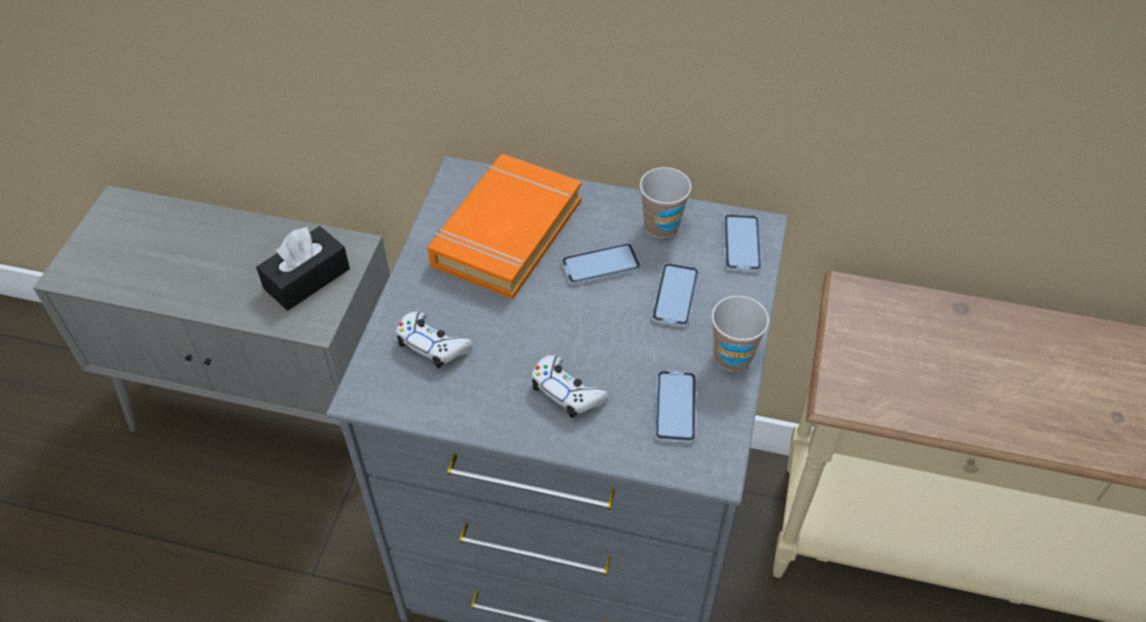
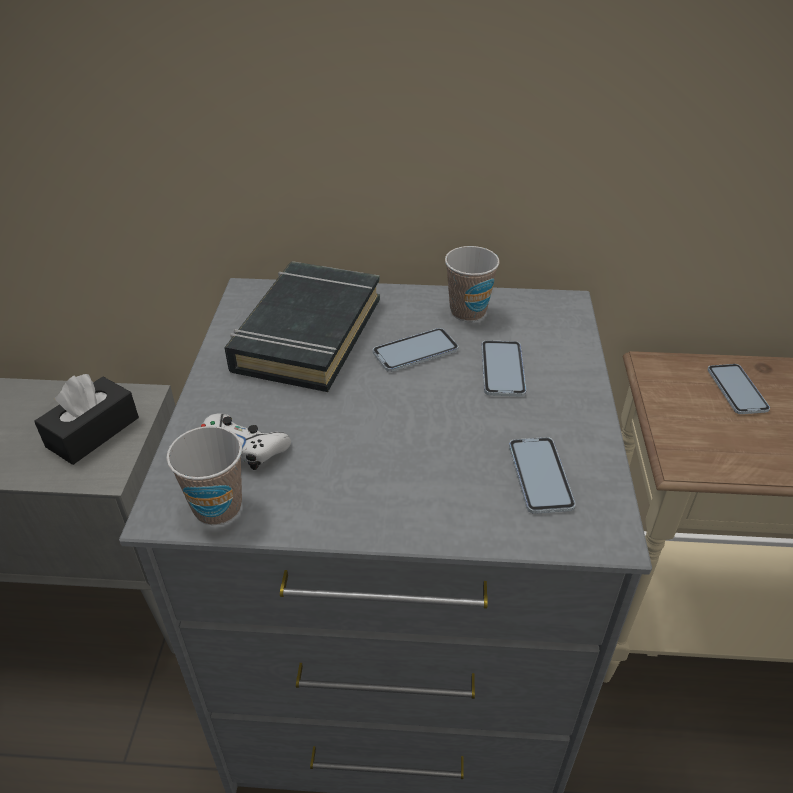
camera: 10 degrees left, 10 degrees down
orange book [428,154,582,299] -> black book [224,261,380,392]
white game controller [531,355,609,418] -> none
cup [712,296,769,371] -> cup moved to [166,426,242,526]
phone [724,214,762,272] -> phone moved to [707,364,770,414]

